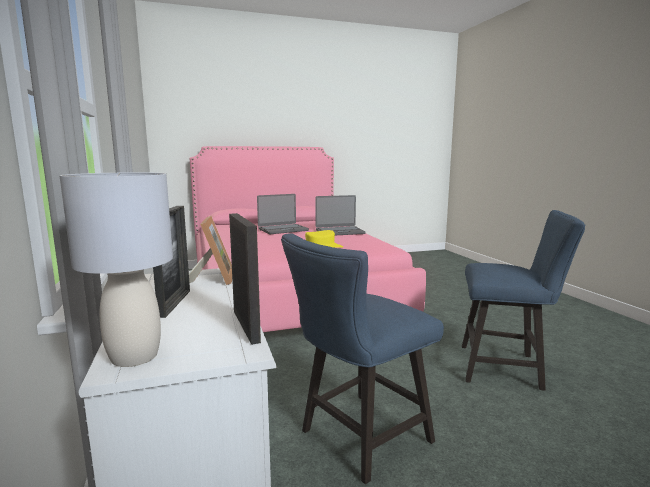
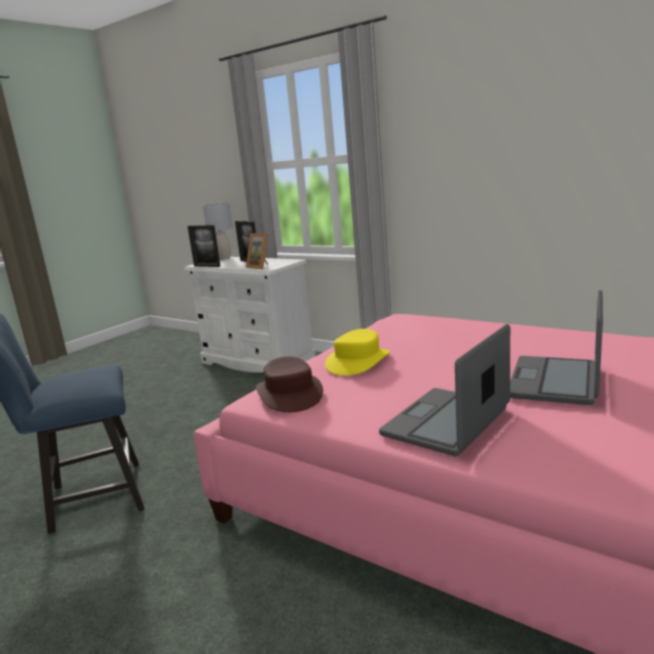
camera: 145 degrees right, 5 degrees up
blue chair [281,233,444,484] -> none
none -> brown hat [256,357,323,412]

